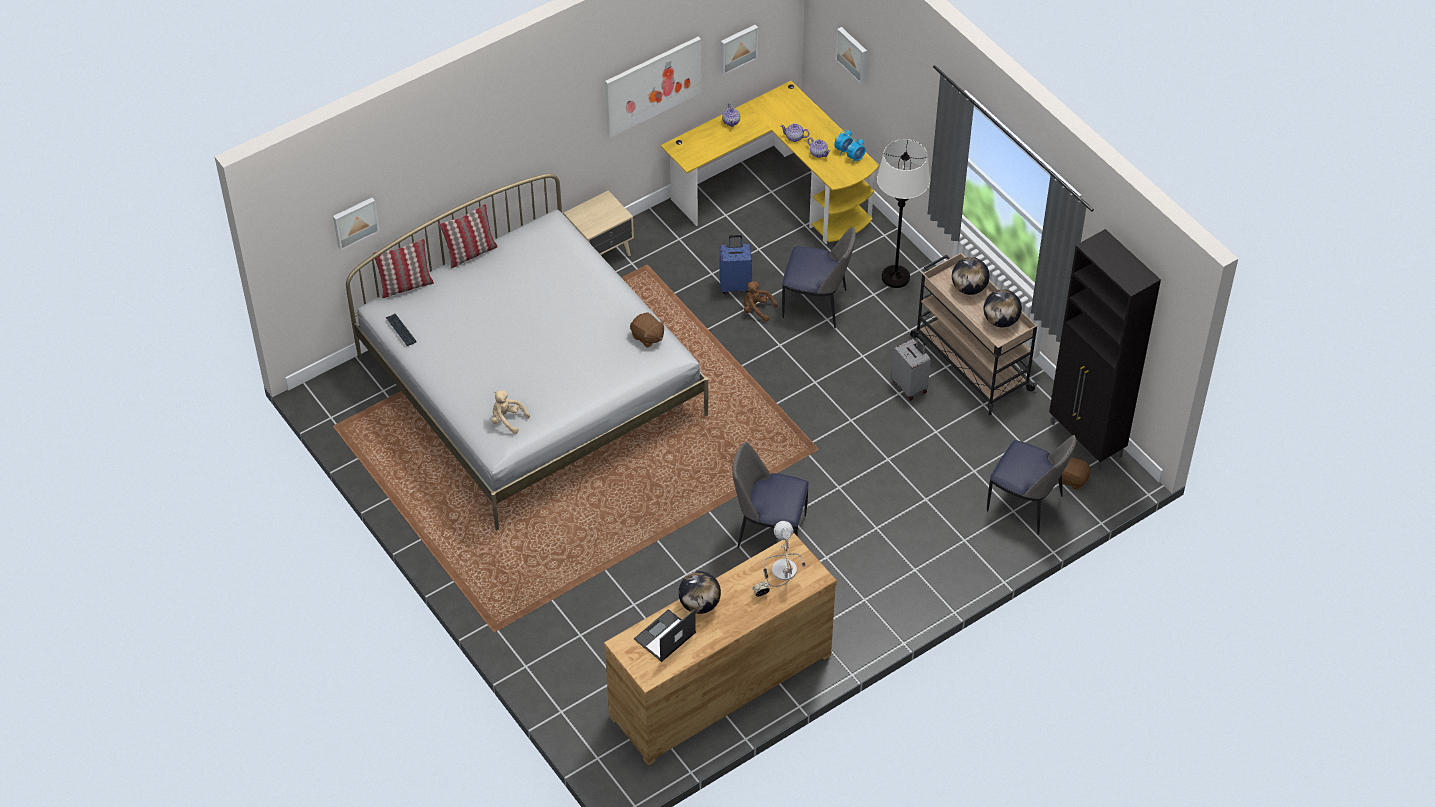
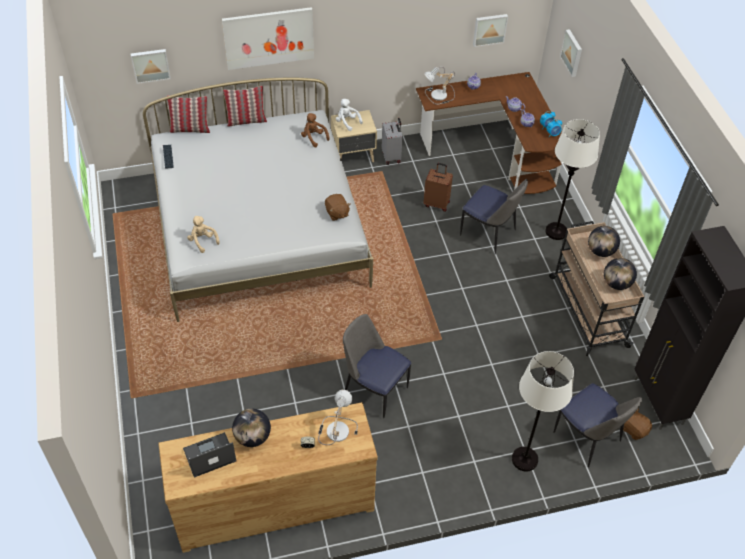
camera: 20 degrees right, 0 degrees up
picture [605,37,701,138] -> picture moved to [222,7,314,70]
yellow desk [660,81,879,244] -> brown desk [416,72,562,194]
blue suitcase [720,235,752,295] -> brown suitcase [423,163,453,212]
brown plush toy [744,281,778,322] -> brown plush toy moved to [301,113,330,148]
grey suitcase [891,335,931,400] -> grey suitcase moved to [382,118,403,165]
none -> white plush toy [336,99,363,131]
none -> table lamp [424,67,455,105]
none -> white floor lamp [512,351,574,472]

